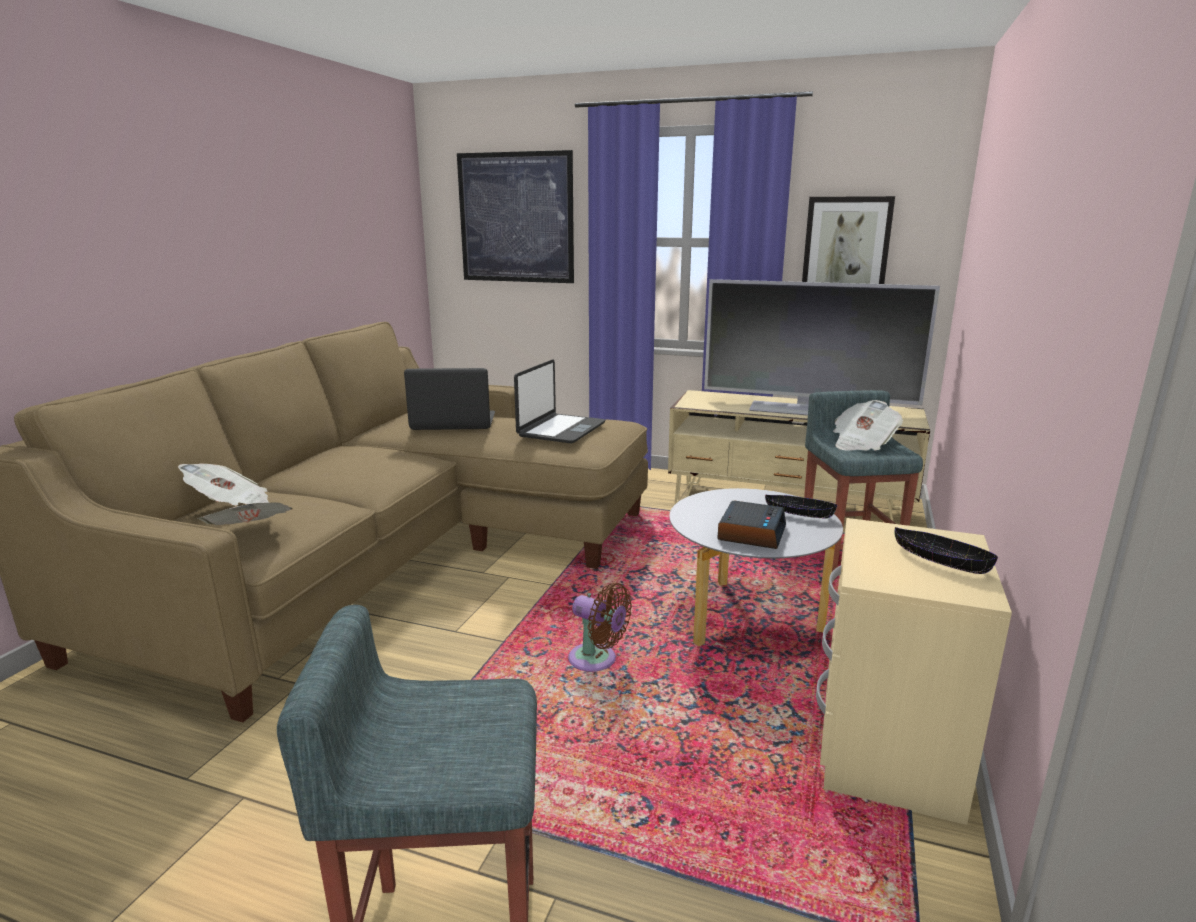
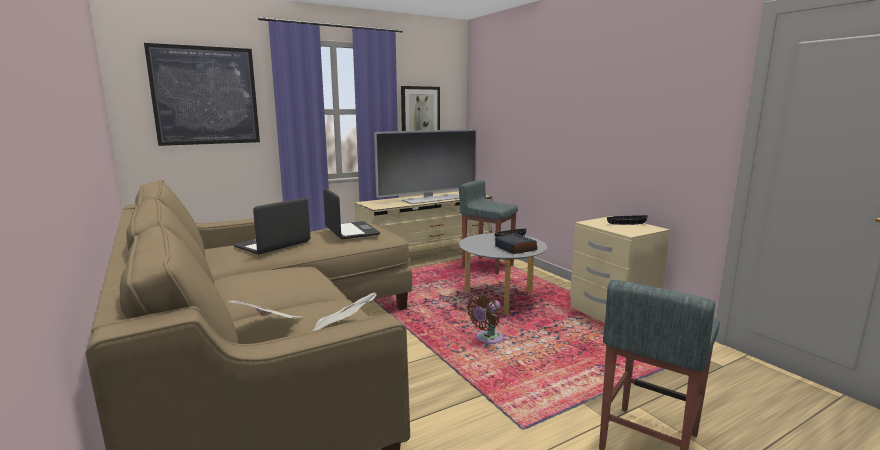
camera: 50 degrees left, 5 degrees down
brown fan [568,583,632,672] -> brown fan turned 150 degrees clockwise [467,294,504,344]
newspaper [833,400,903,451] -> none

